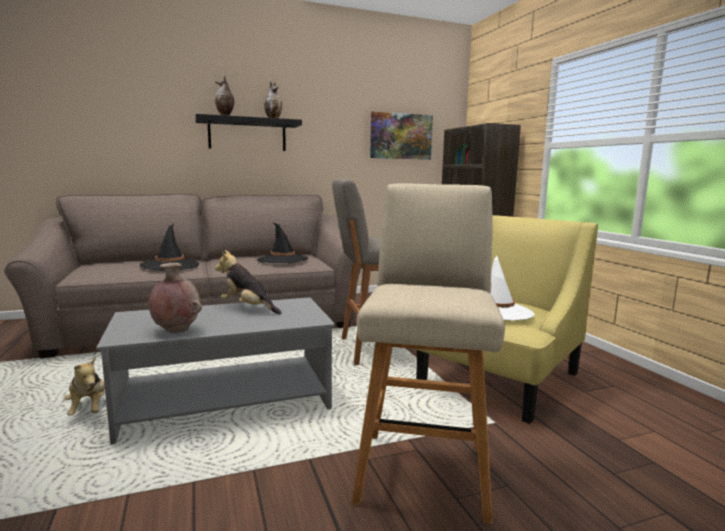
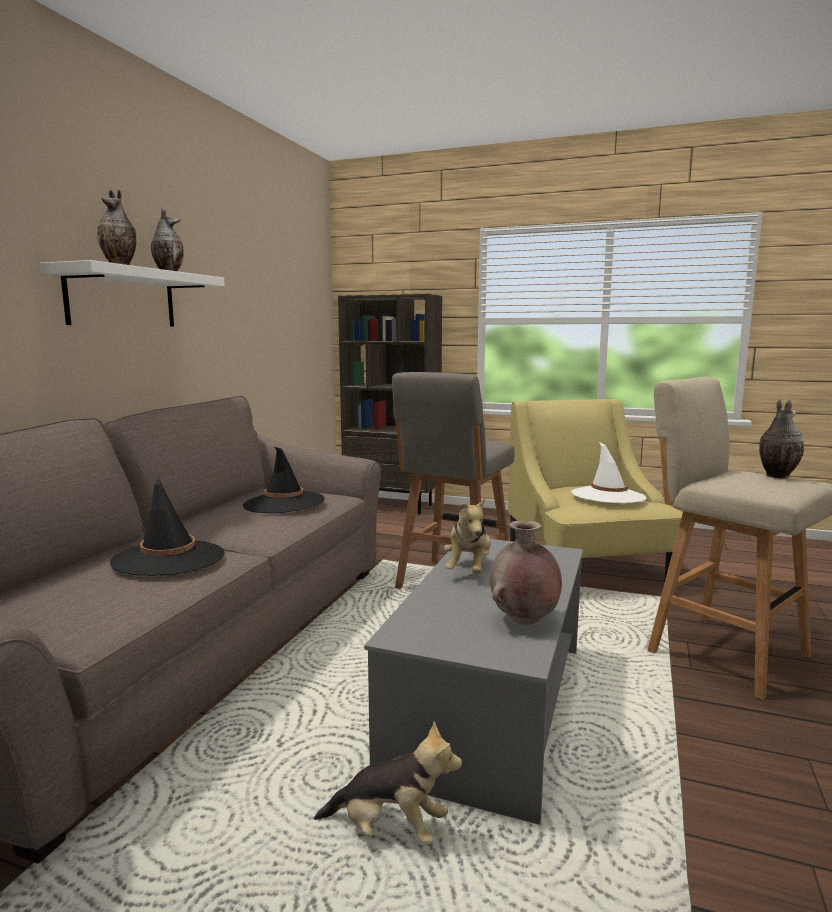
camera: 50 degrees left, 0 degrees up
black shelf [195,114,302,151] -> white shelf [40,260,225,327]
plush toy [215,250,282,314] -> plush toy turned 60 degrees counterclockwise [444,498,491,573]
picture [370,111,433,160] -> none
none -> vase [759,399,804,479]

